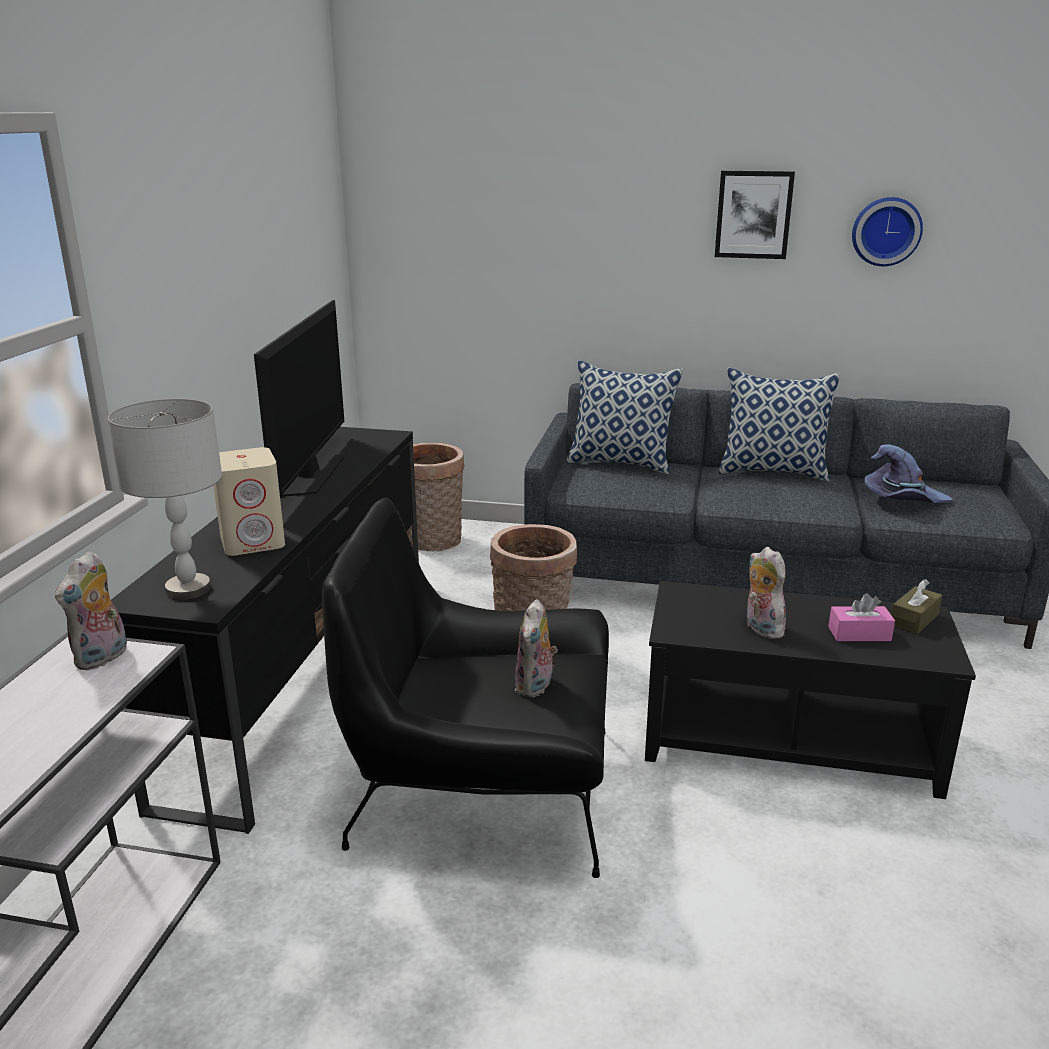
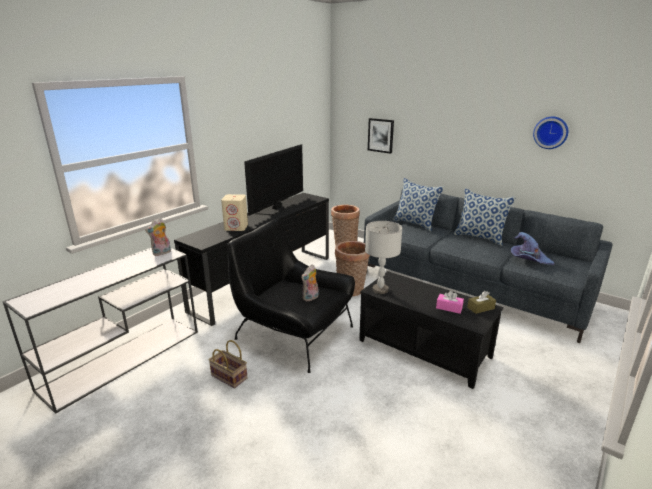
camera: 25 degrees right, 0 degrees up
grey table lamp [107,399,222,600] -> grey table lamp moved to [365,221,402,294]
picture [715,171,795,259] -> picture moved to [368,118,394,154]
plush toy [747,547,789,639] -> none
none -> basket [209,340,247,388]

